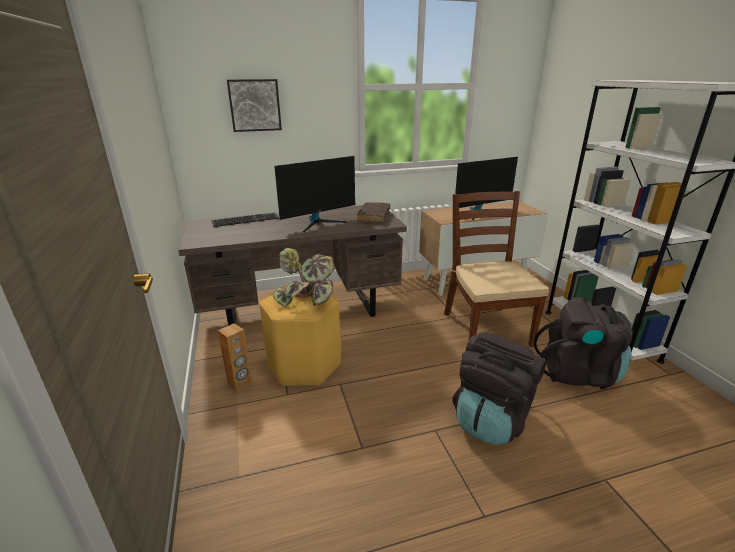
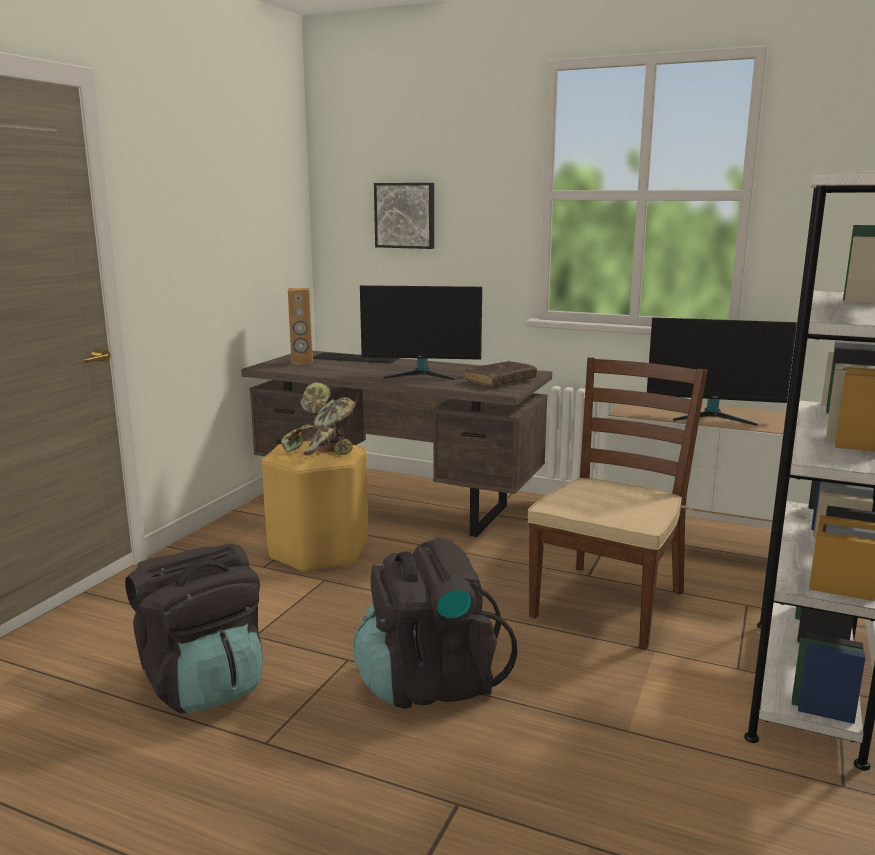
camera: 40 degrees right, 10 degrees down
brown speaker [218,323,252,392] -> brown speaker moved to [288,288,313,365]
black backpack [534,297,633,389] -> black backpack moved to [125,544,263,713]

